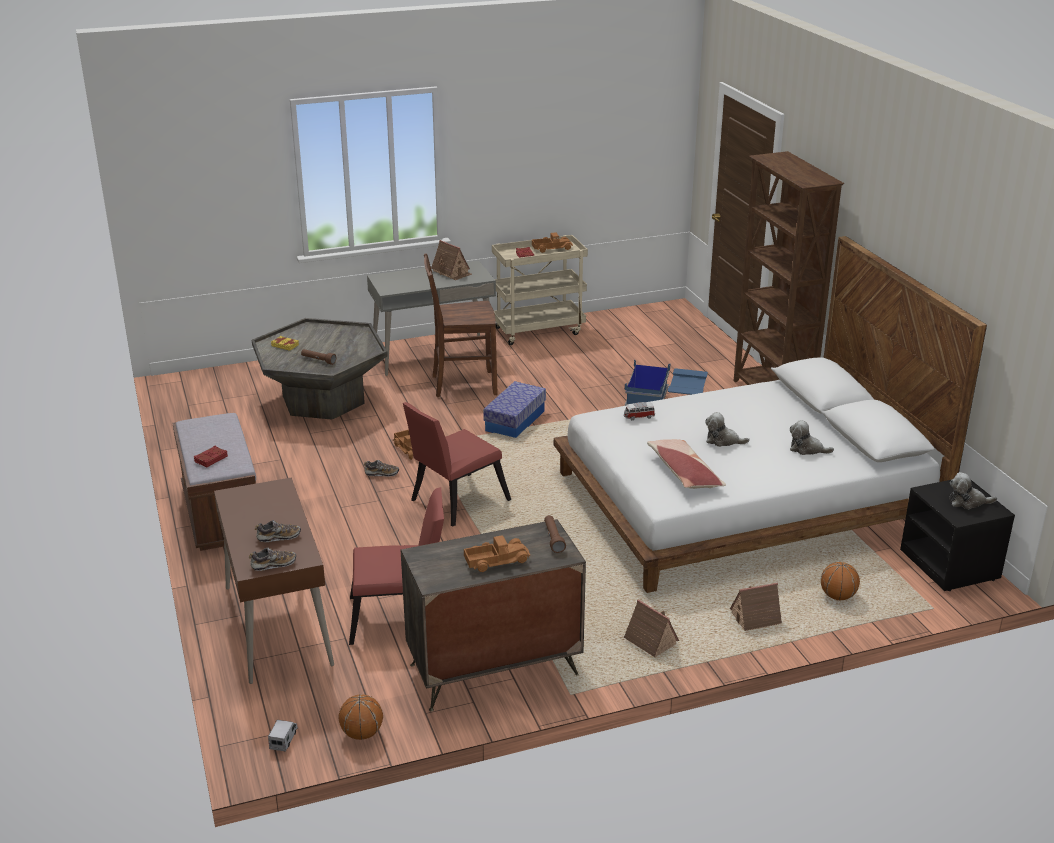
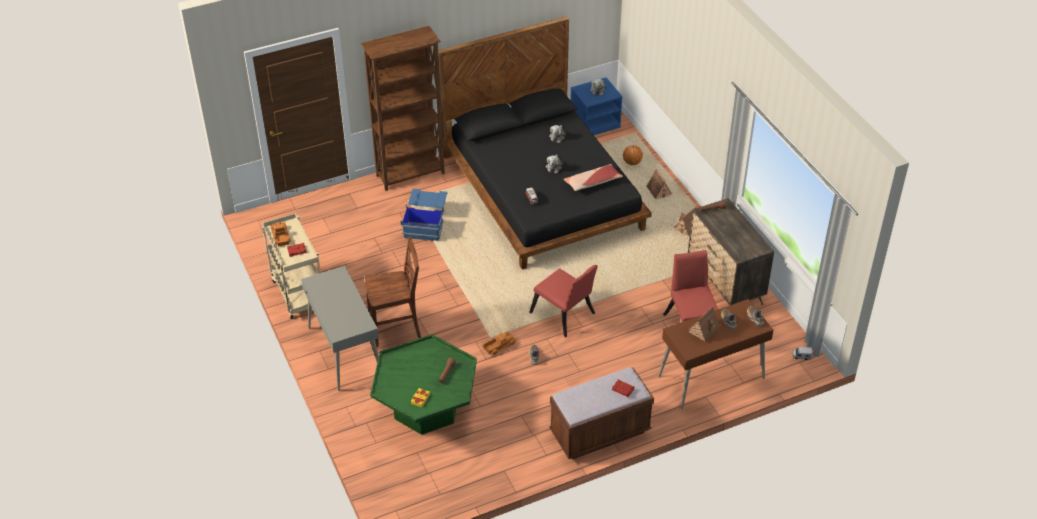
camera: 95 degrees left, 15 degrees up
grey coffee table [252,318,388,420] -> green coffee table [370,334,477,435]
basketball [339,694,383,740] -> none
brown chair [424,253,497,397] -> brown chair turned 90 degrees counterclockwise [365,237,421,347]
toy house [431,240,472,280] -> toy house moved to [688,306,721,341]
toy truck [464,535,530,572] -> none
storage box [483,381,546,438] -> none
white bed [554,236,987,593] -> black bed [438,16,652,269]
black nightstand [900,480,1015,591] -> blue nightstand [570,77,622,135]

